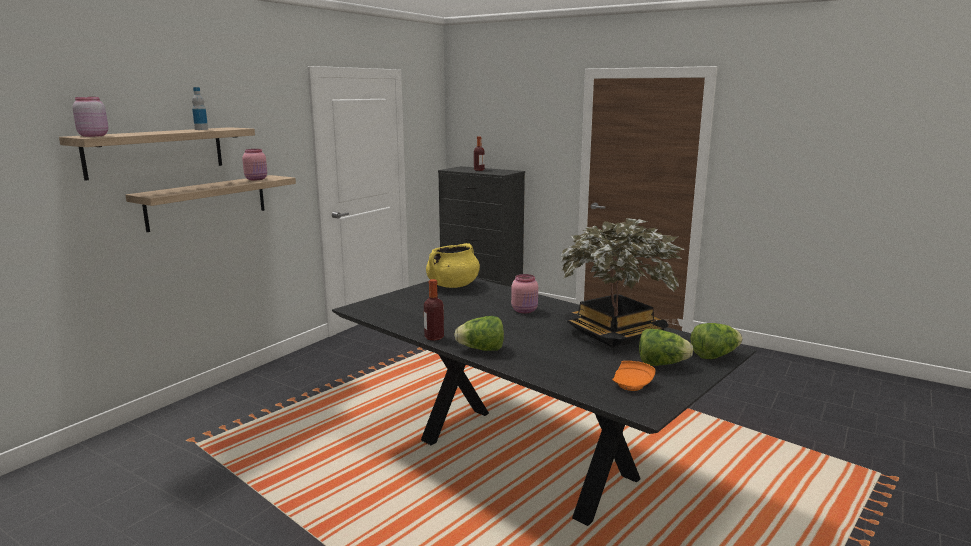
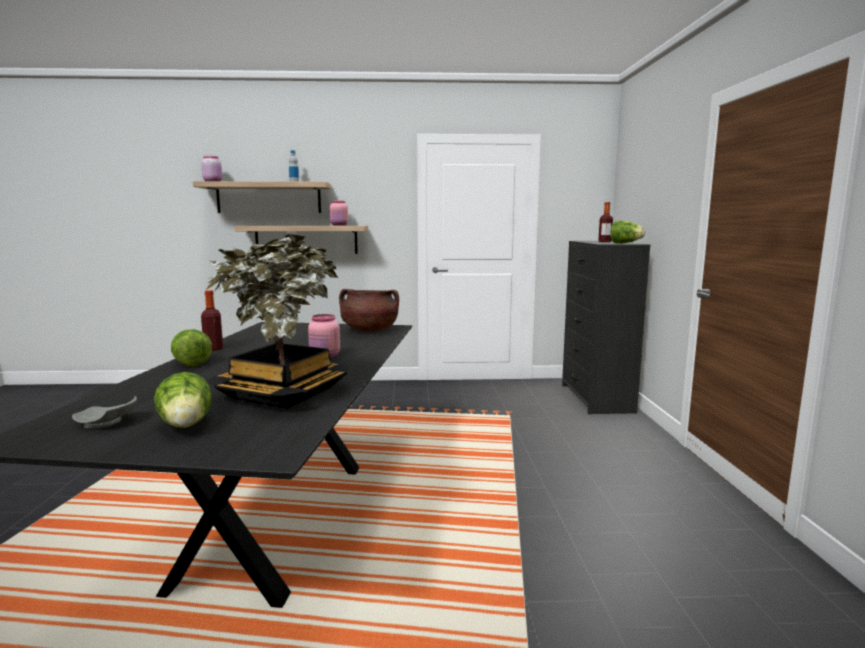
camera: 55 degrees right, 5 degrees down
yellow cooking pot [426,243,480,288] -> brown cooking pot [339,289,399,332]
orange plate [612,361,656,391] -> grey plate [72,396,137,429]
lettuce [690,323,742,359] -> lettuce moved to [610,220,645,244]

